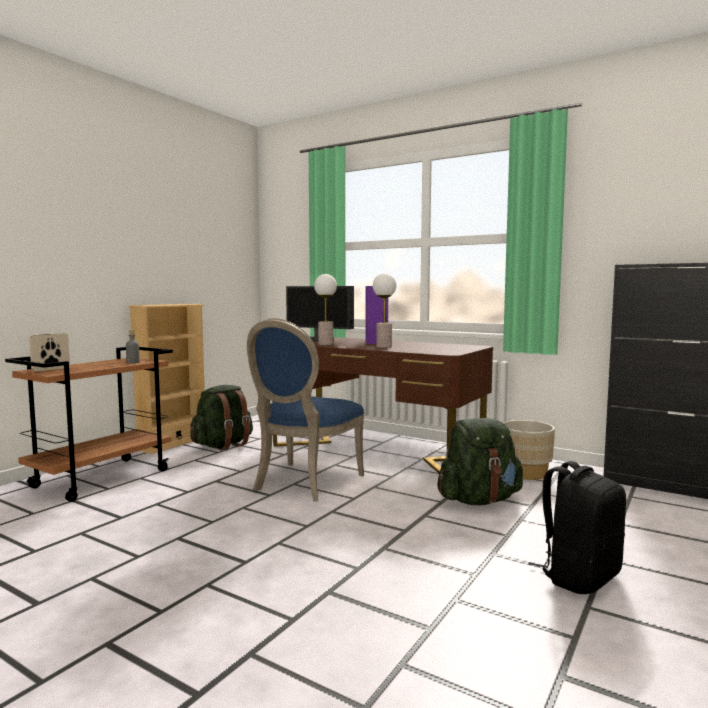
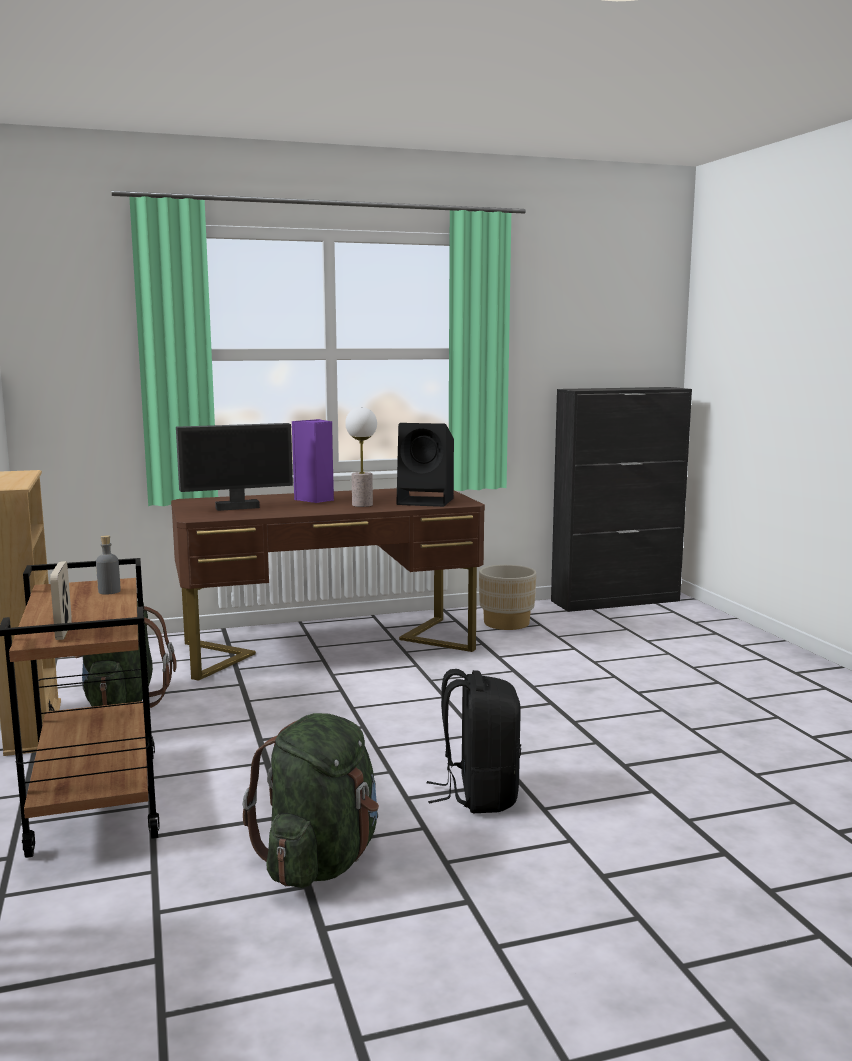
camera: 50 degrees left, 5 degrees up
blue chair [247,318,364,502] -> none
table lamp [314,274,337,345] -> none
green backpack [437,418,523,505] -> green backpack moved to [243,713,379,888]
black backpack [528,461,626,594] -> black backpack moved to [426,669,521,813]
none -> black speaker [396,423,454,507]

